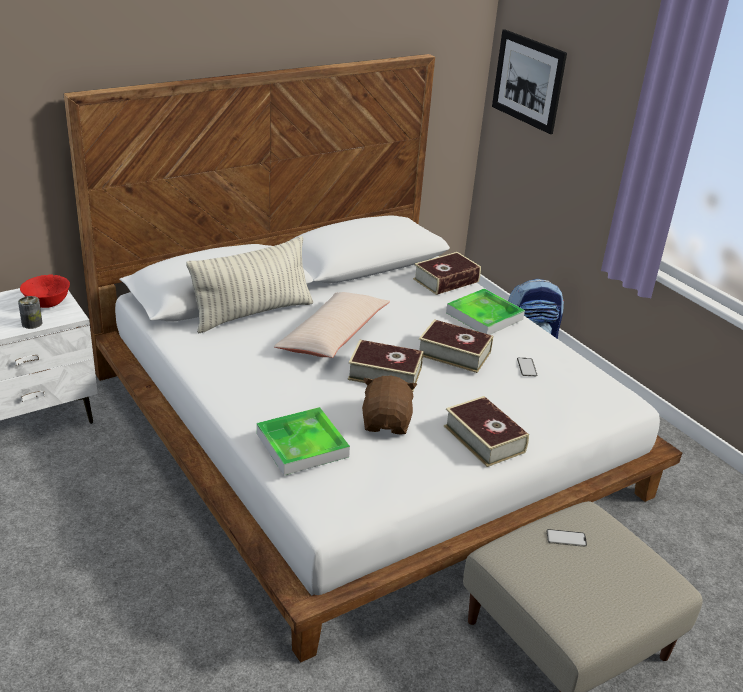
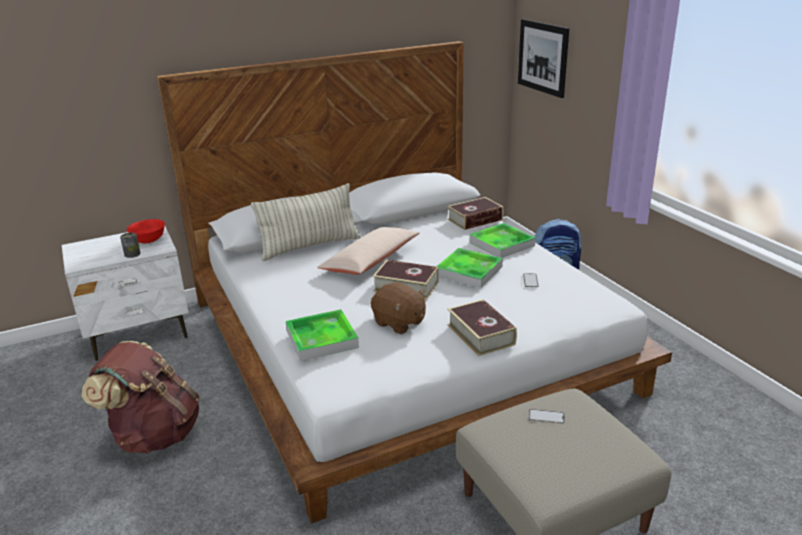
camera: 10 degrees right, 5 degrees down
brown plush toy [362,376,417,434] -> brown plush toy turned 120 degrees clockwise [371,283,426,334]
book [419,319,493,373] -> tray [436,248,503,288]
none -> brown backpack [81,341,199,454]

